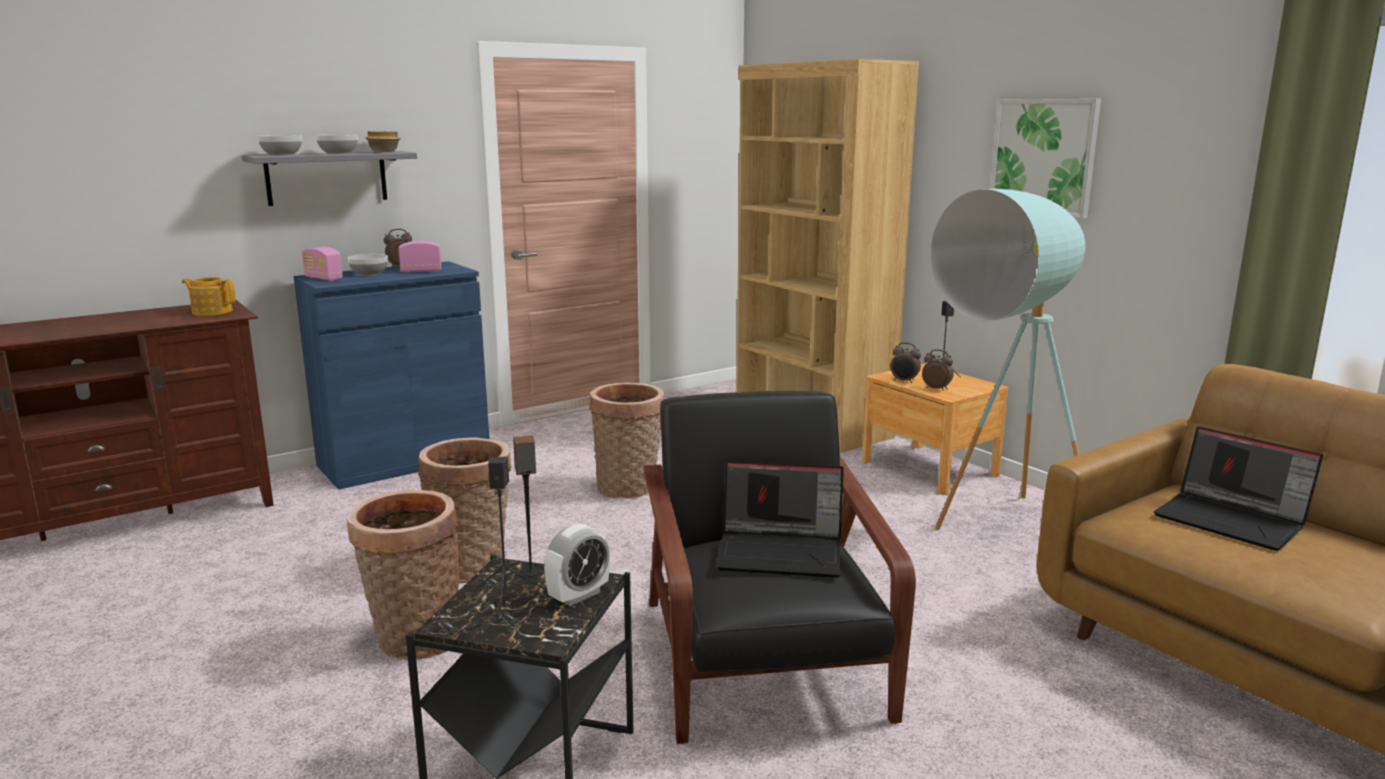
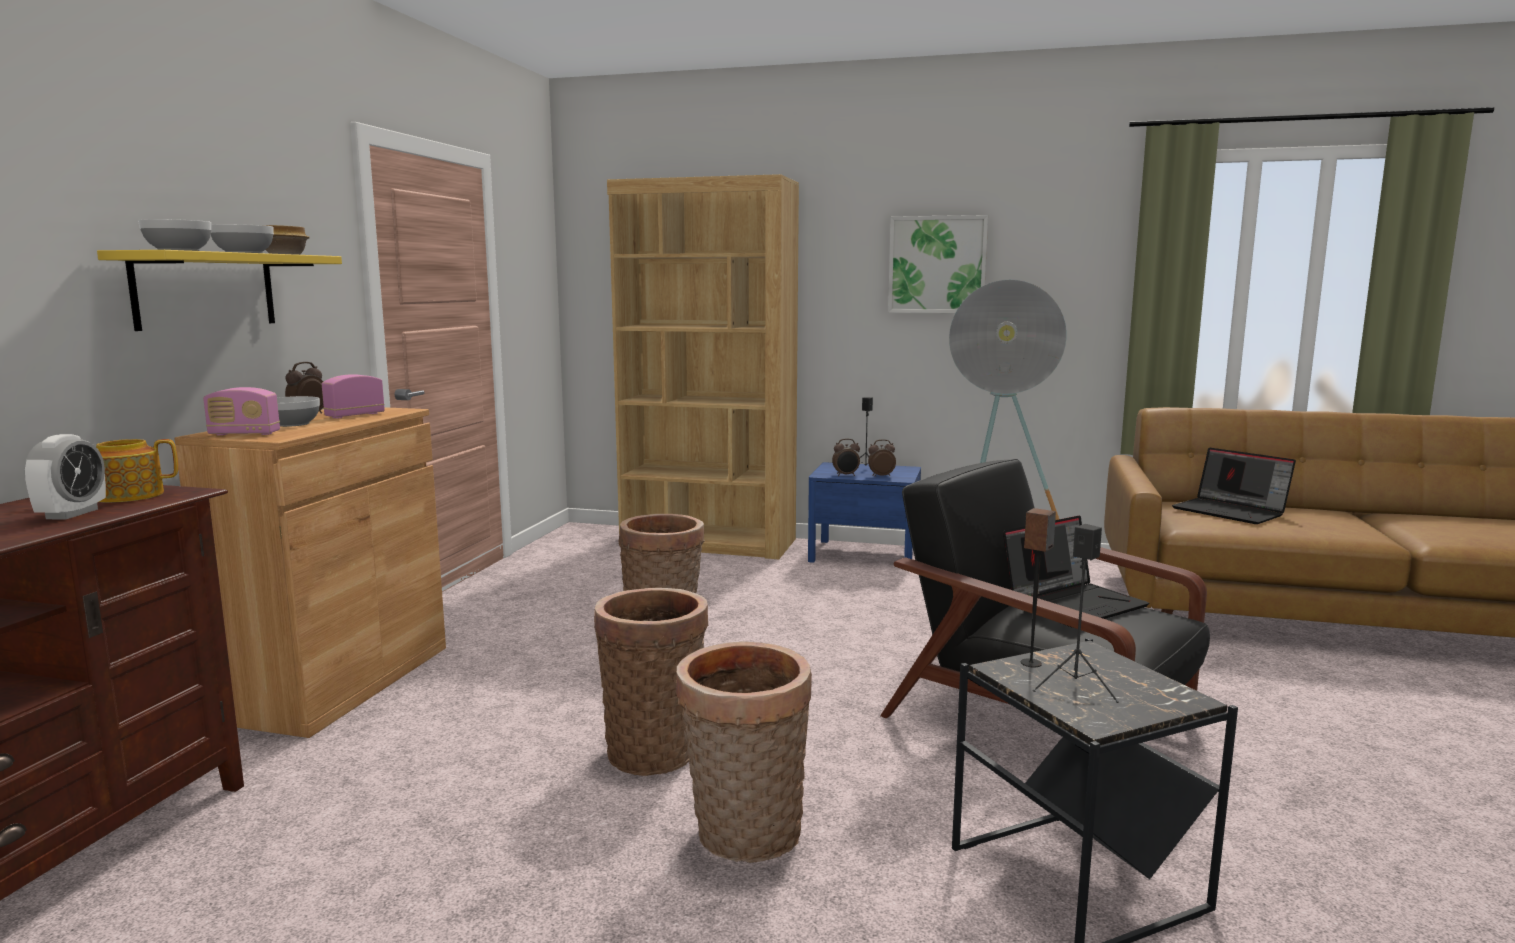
camera: 40 degrees left, 5 degrees down
grey shelf [242,151,417,206] -> yellow shelf [97,250,342,331]
blue cabinet [294,261,489,490] -> brown cabinet [174,407,446,738]
alarm clock [544,524,610,606] -> alarm clock moved to [24,434,106,520]
brown nightstand [862,364,1008,495] -> blue nightstand [808,462,921,563]
laptop [1154,426,1323,551] -> laptop turned 45 degrees clockwise [1172,448,1296,524]

